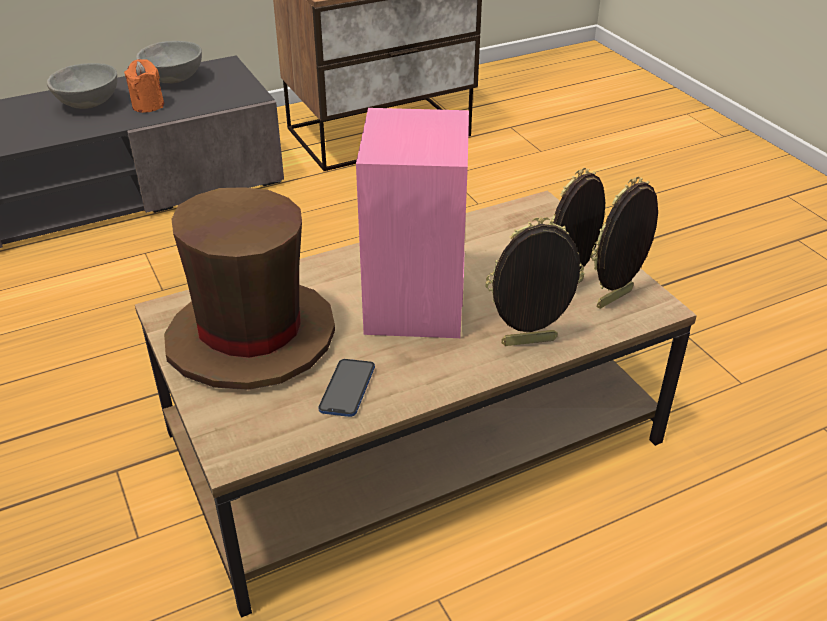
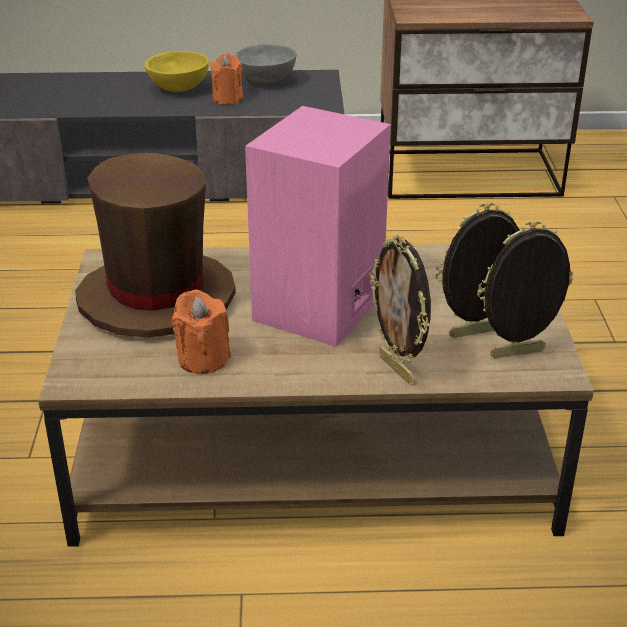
camera: 25 degrees right, 5 degrees down
grey bowl [47,63,117,109] -> yellow bowl [145,51,209,92]
phone [318,359,375,417] -> orange candle [172,290,231,374]
picture frame [485,217,584,346] -> picture frame turned 135 degrees counterclockwise [369,235,431,384]

